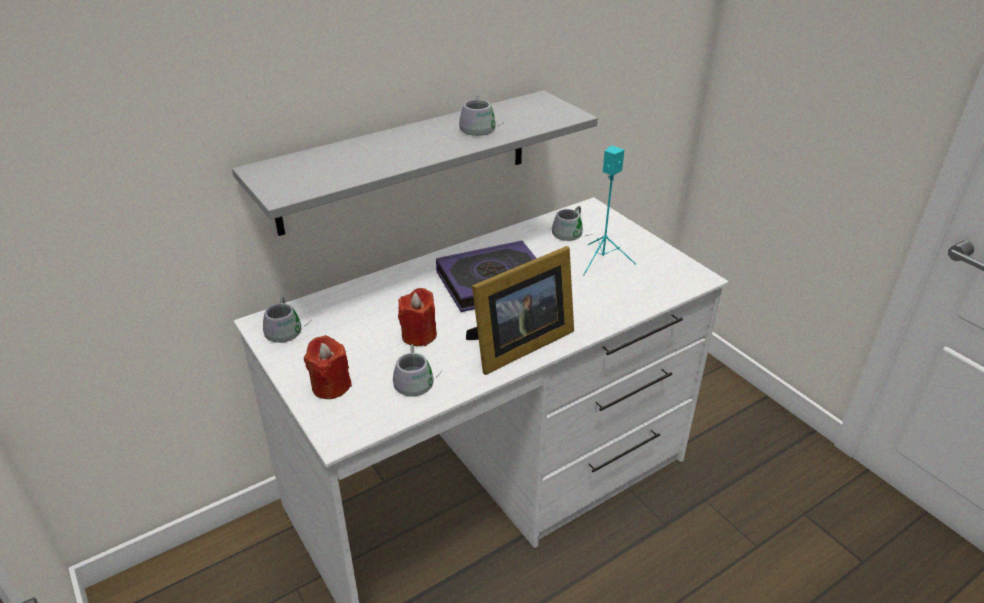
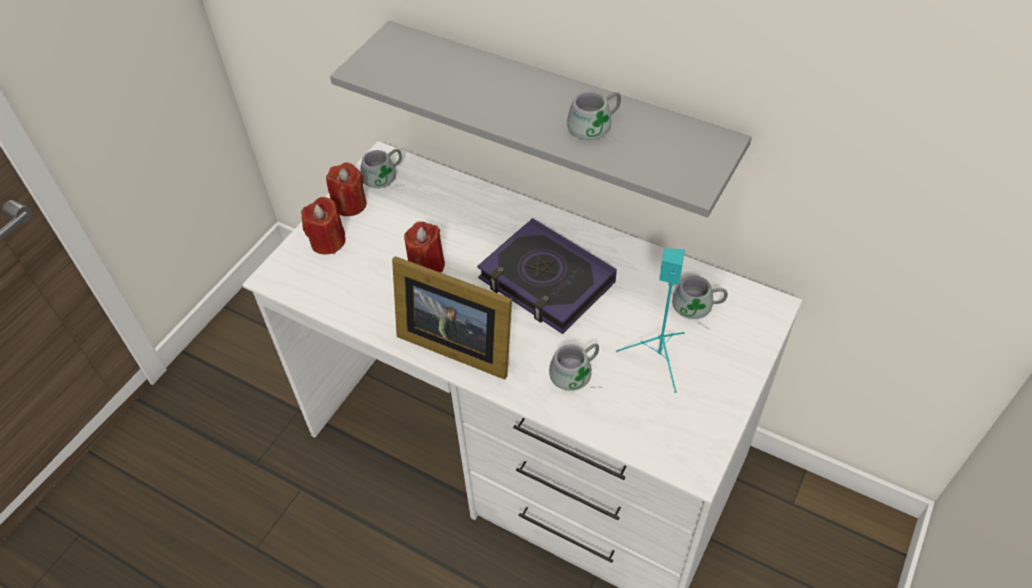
camera: 65 degrees right, 15 degrees up
grey mug [393,344,442,397] -> grey mug moved to [549,343,602,391]
none -> red candle [326,162,367,216]

